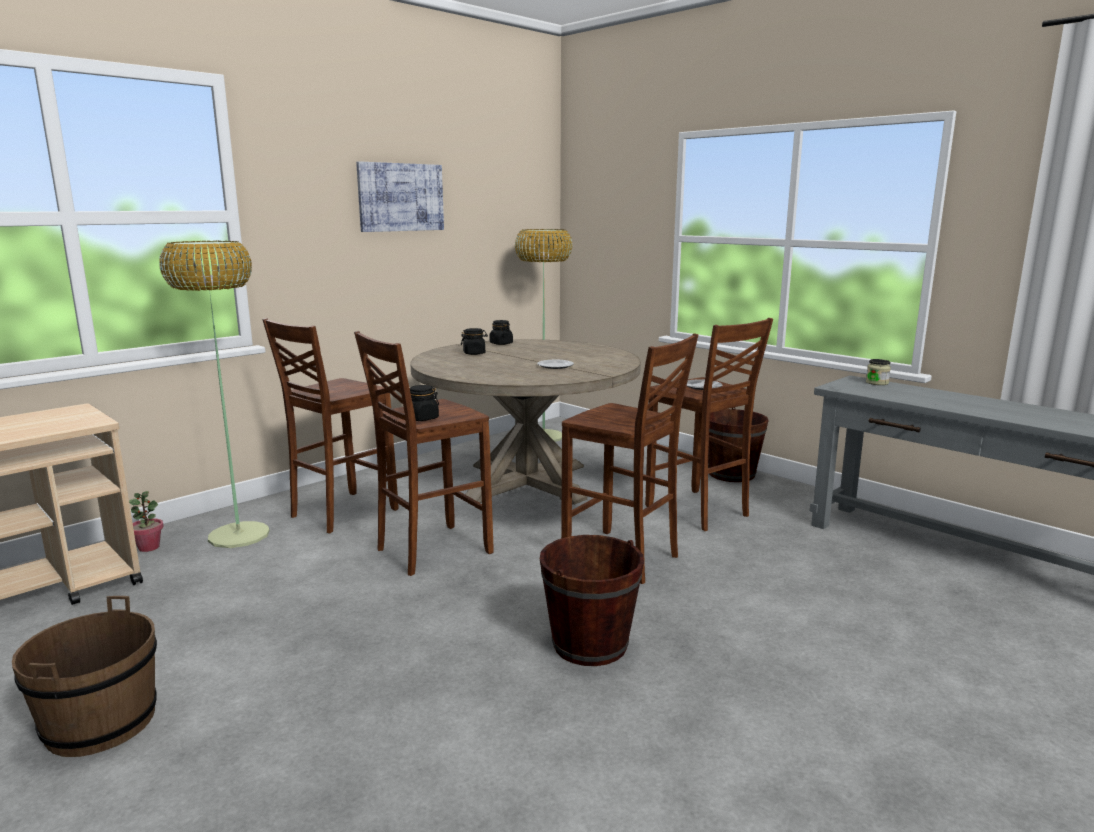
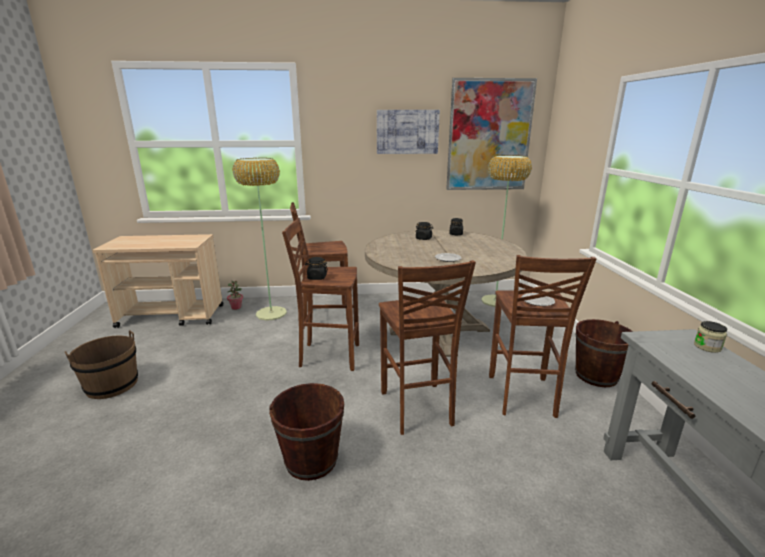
camera: 40 degrees right, 5 degrees up
none -> picture [446,78,537,190]

